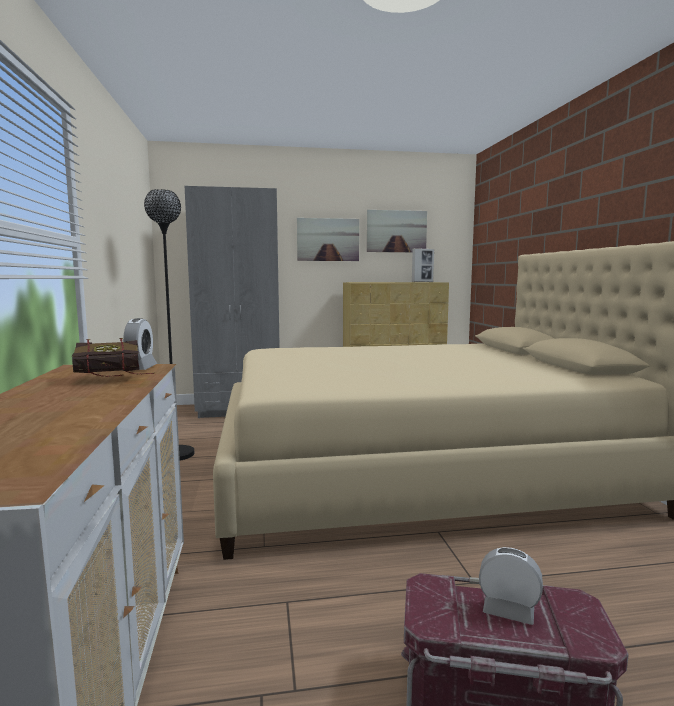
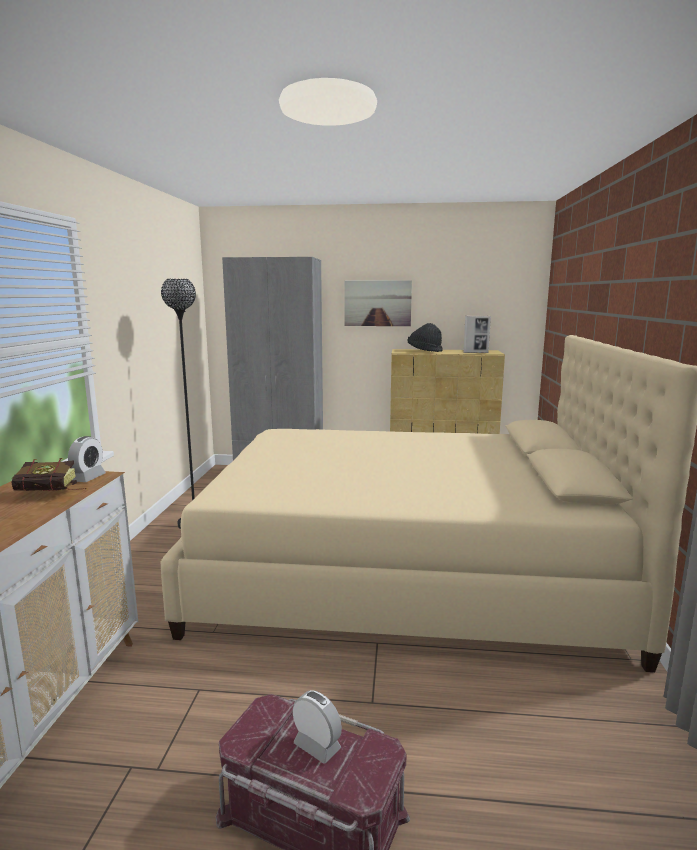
camera: 15 degrees right, 5 degrees up
picture [367,210,427,252] -> none
none -> black hat [407,323,443,352]

